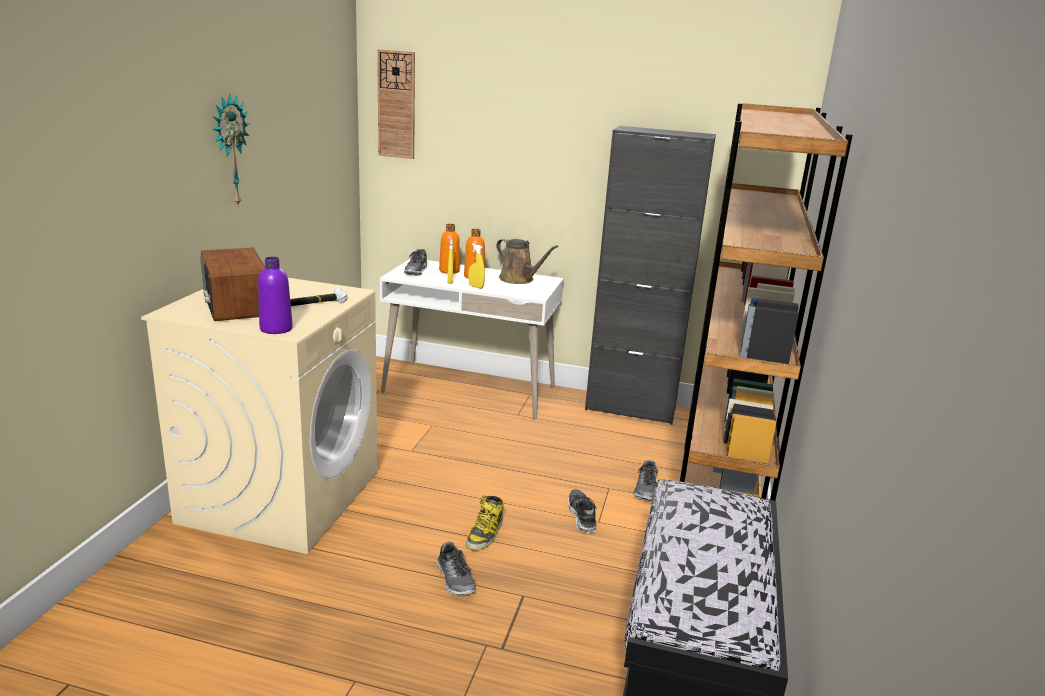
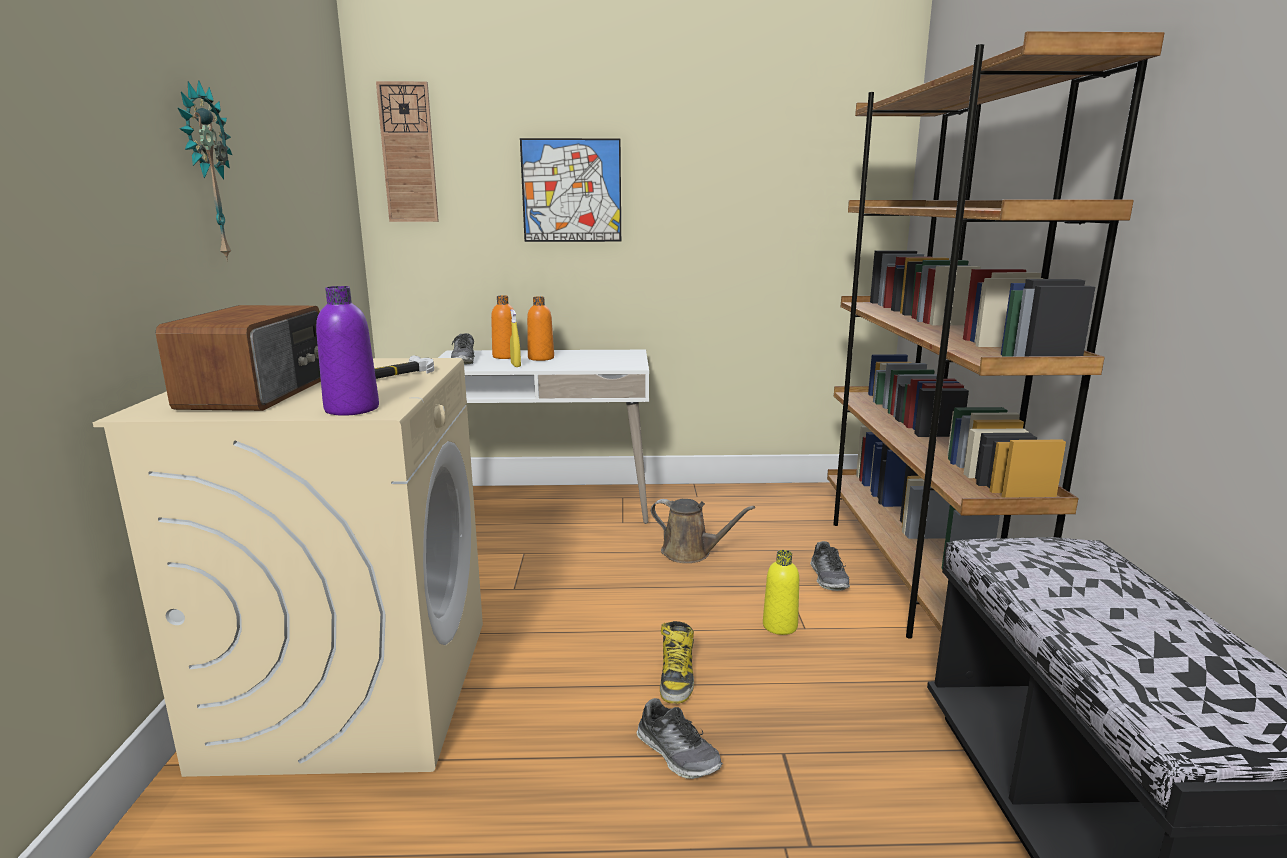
camera: 15 degrees left, 5 degrees down
radio [200,247,265,321] -> radio turned 135 degrees counterclockwise [156,305,321,411]
yellow spray bottle [469,243,485,289] -> none
brown watering can [496,238,558,284] -> brown watering can moved to [651,499,755,563]
shoe [568,489,597,533] -> yellow bottle [763,550,799,635]
black cabinet [585,126,716,425] -> none
none -> picture [520,138,621,242]

